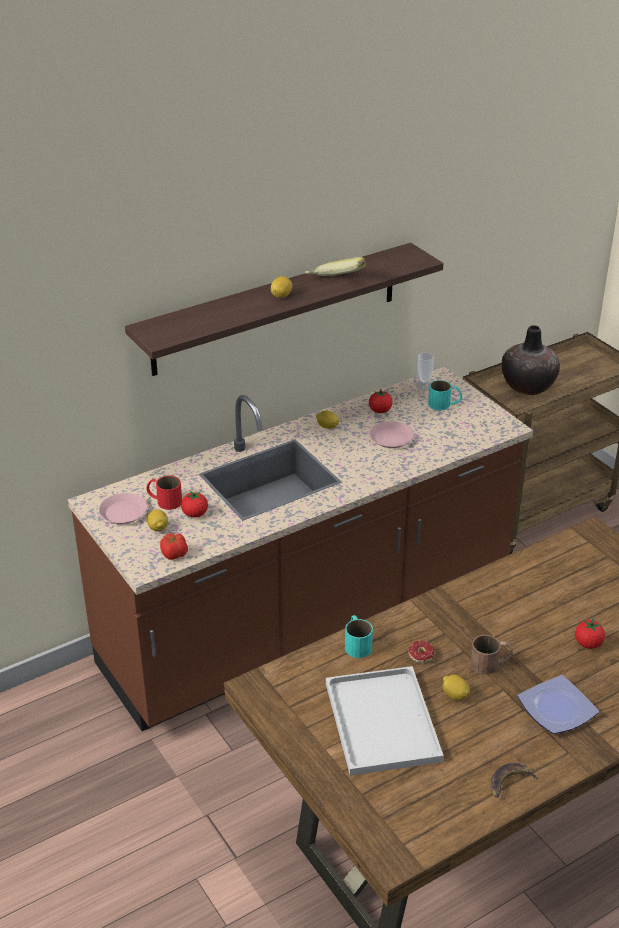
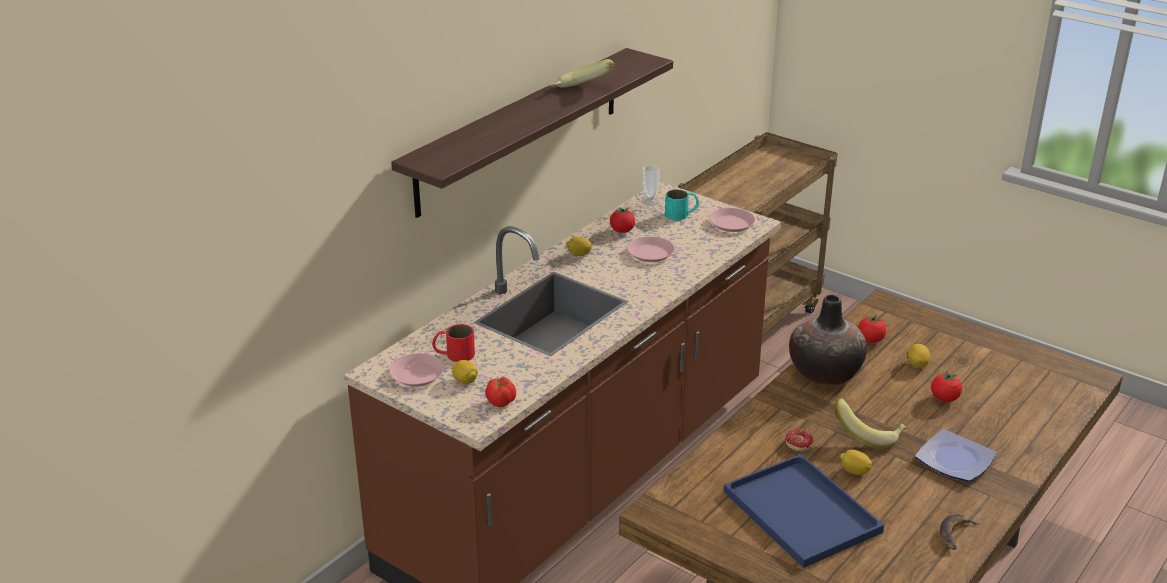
camera: 20 degrees left, 5 degrees down
tomato [181,491,208,518] -> tomato moved to [858,314,887,343]
lemon [271,276,292,298] -> lemon moved to [908,344,930,368]
white tray [326,666,444,776] -> blue tray [724,454,884,568]
turquoise mug [345,615,373,658] -> none
brown mug [470,635,513,674] -> banana [834,398,907,449]
vase [502,325,560,395] -> vase moved to [789,295,867,386]
none -> pink plate [709,208,755,232]

